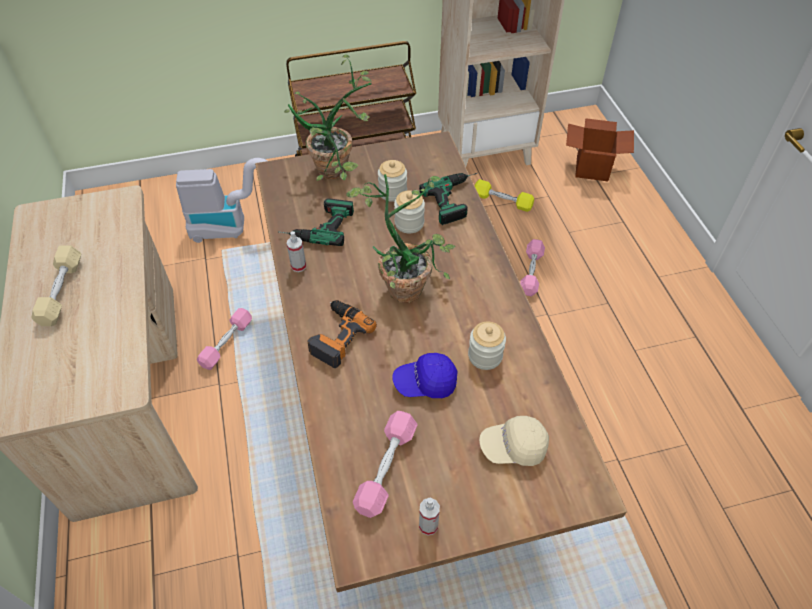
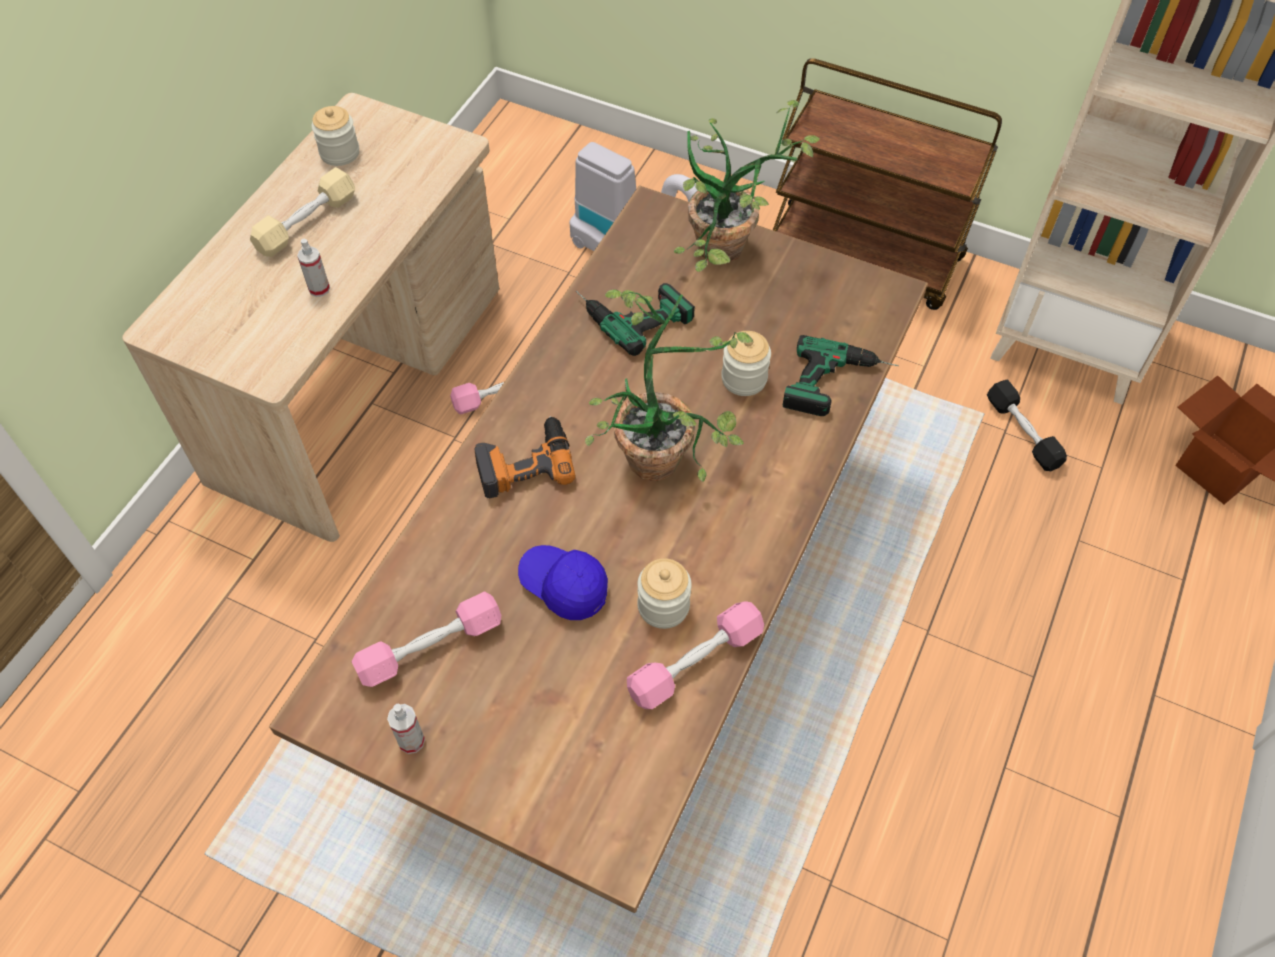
camera: 40 degrees right, 5 degrees up
spray bottle [287,231,306,272] -> spray bottle moved to [297,239,330,297]
jar [378,160,407,202] -> jar moved to [312,106,359,166]
yellow dumbbell [475,179,534,212] -> black dumbbell [987,380,1067,471]
beige cap [479,416,549,466] -> none
pink dumbbell [520,239,545,296] -> pink dumbbell moved to [627,601,764,709]

